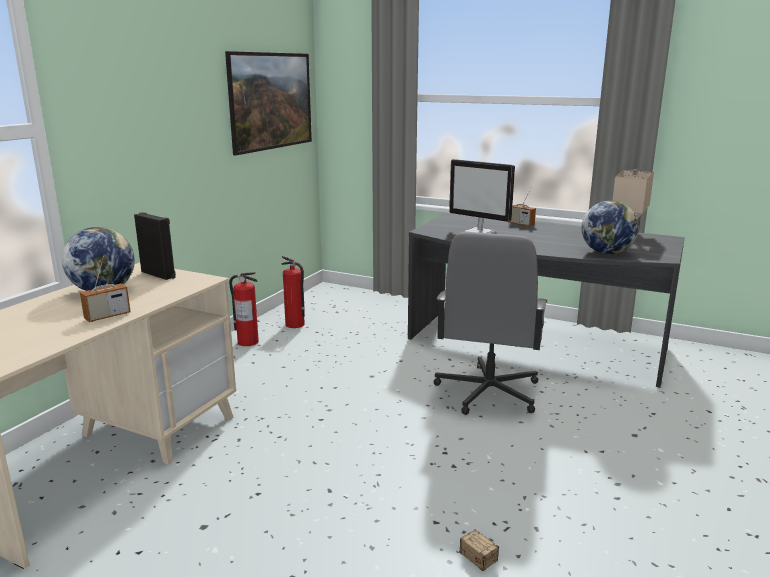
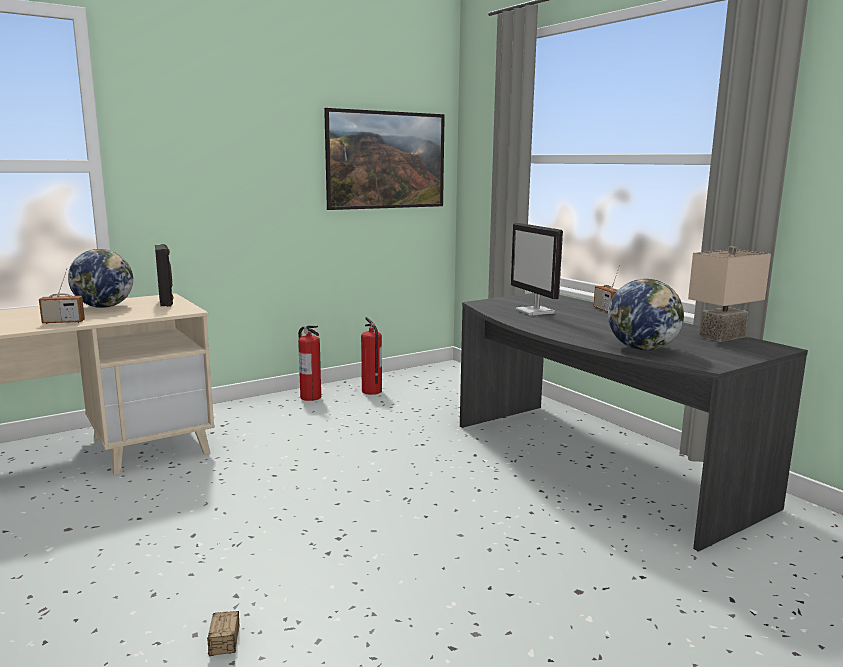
camera: 30 degrees right, 5 degrees down
grey office chair [433,232,547,415] -> none

